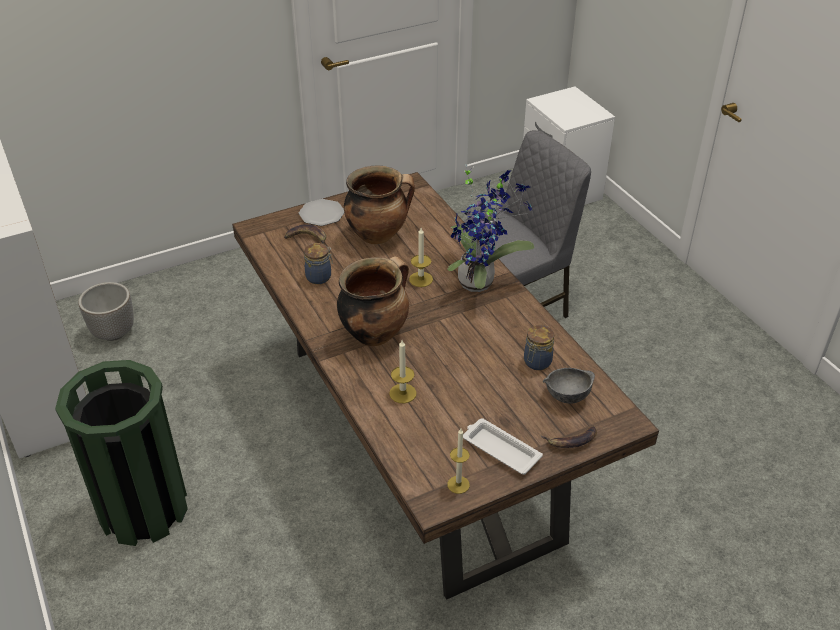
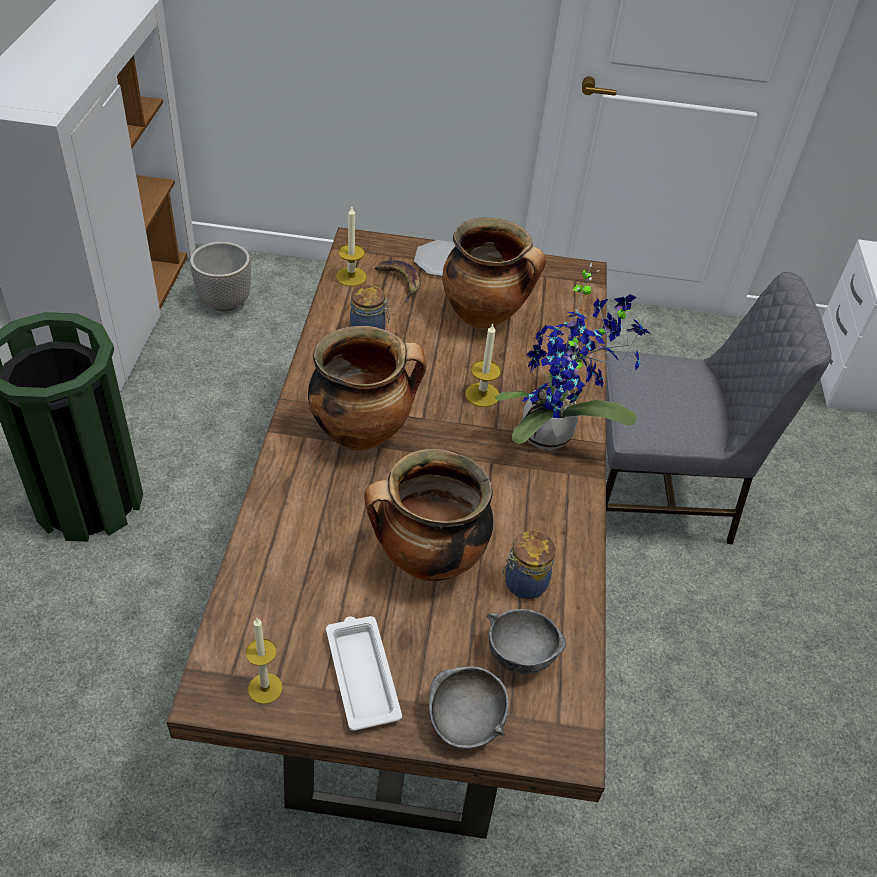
camera: 30 degrees right, 5 degrees up
candle [389,340,417,403] -> candle moved to [336,207,367,286]
banana [541,426,597,448] -> grey bowl [429,666,509,749]
none -> cooking pot [364,449,493,582]

